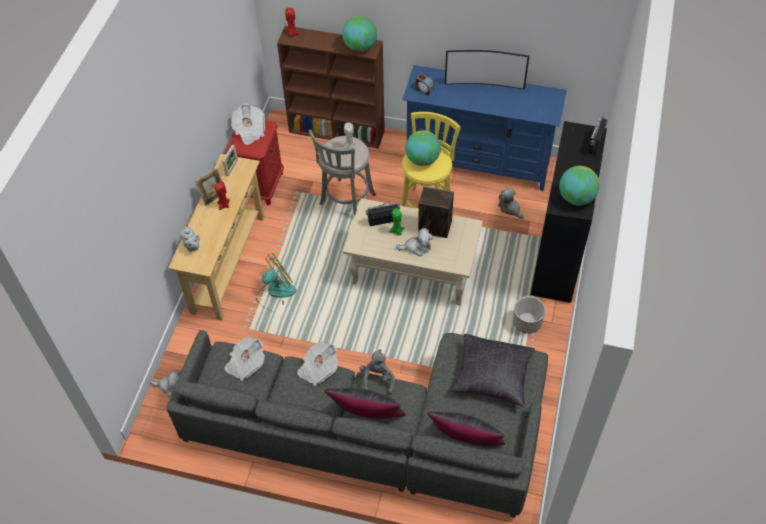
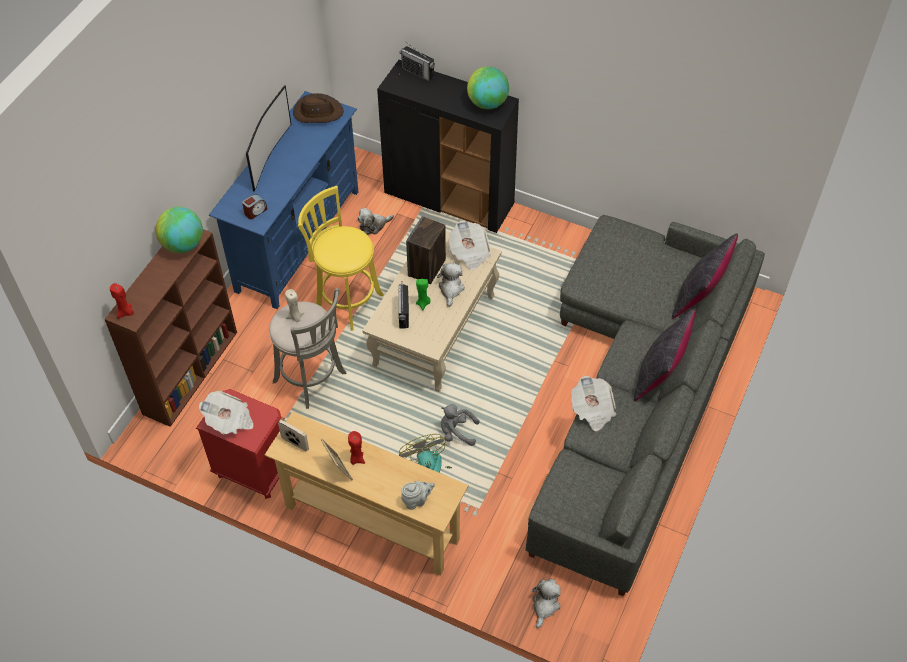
camera: 80 degrees left, 0 degrees up
newspaper [224,336,265,381] -> newspaper moved to [449,220,491,271]
grey plush toy [359,349,395,395] -> grey plush toy moved to [441,404,480,446]
globe [405,130,441,166] -> none
black pillow [451,334,535,406] -> none
planter [513,296,546,334] -> none
none -> brown hat [293,93,344,123]

